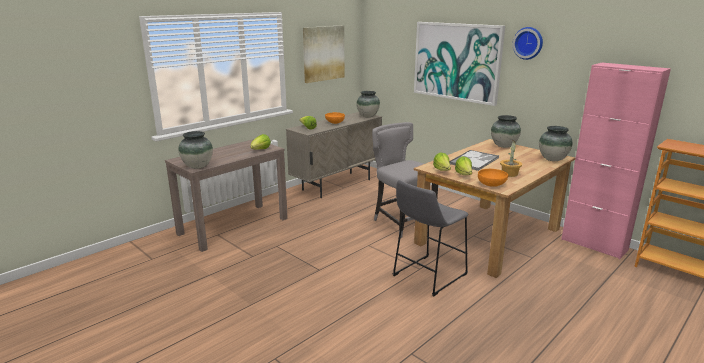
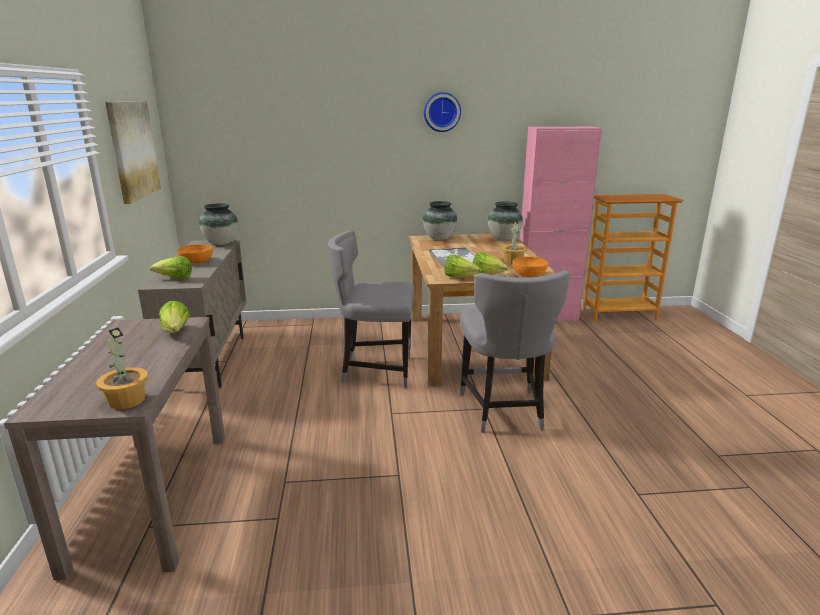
camera: 50 degrees left, 0 degrees up
vase [178,131,213,169] -> potted plant [96,327,148,409]
grey stool [393,180,468,296] -> grey chair [460,270,570,433]
picture [414,22,505,106] -> none

